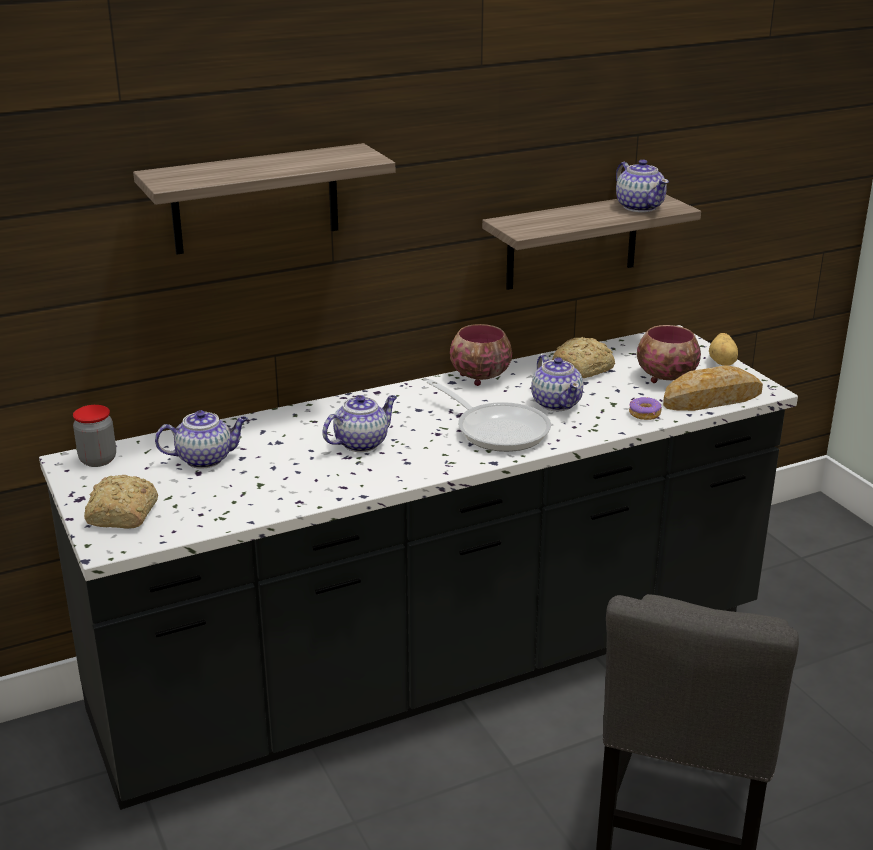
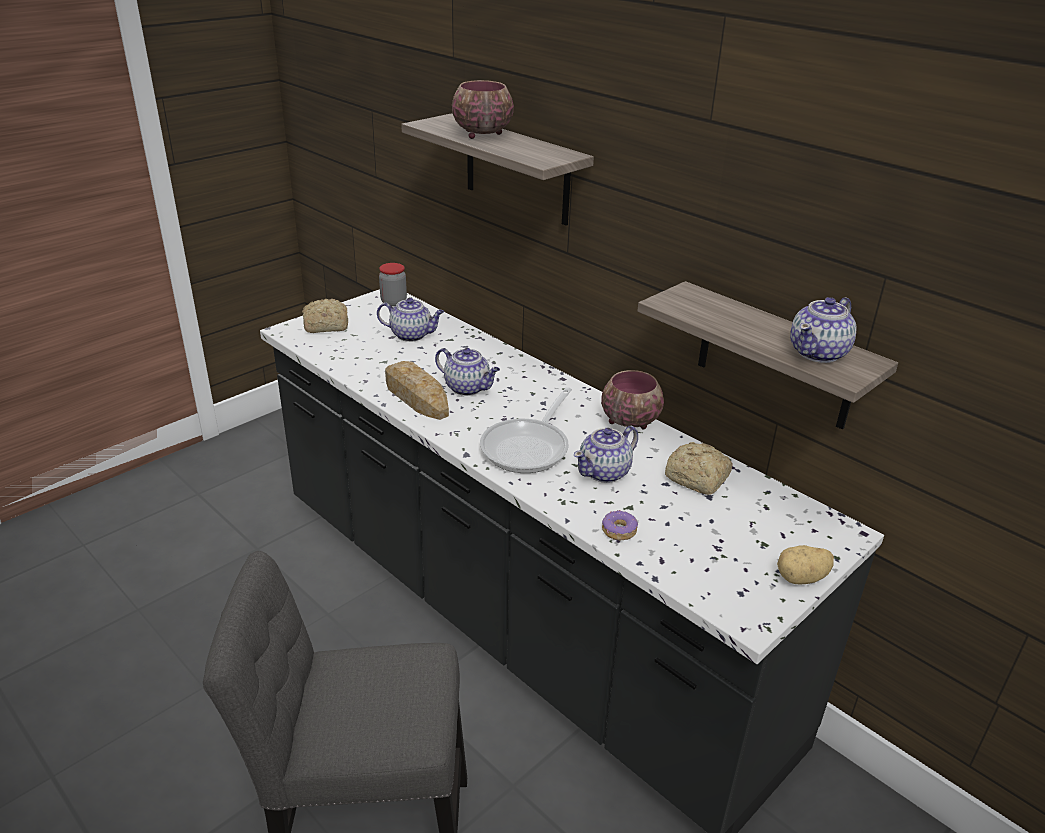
camera: 70 degrees right, 5 degrees up
teapot [155,410,248,469] -> teapot turned 45 degrees counterclockwise [377,298,444,342]
bowl [637,325,701,383] -> bowl moved to [452,80,514,139]
bread [663,365,763,411] -> bread moved to [385,361,449,420]

